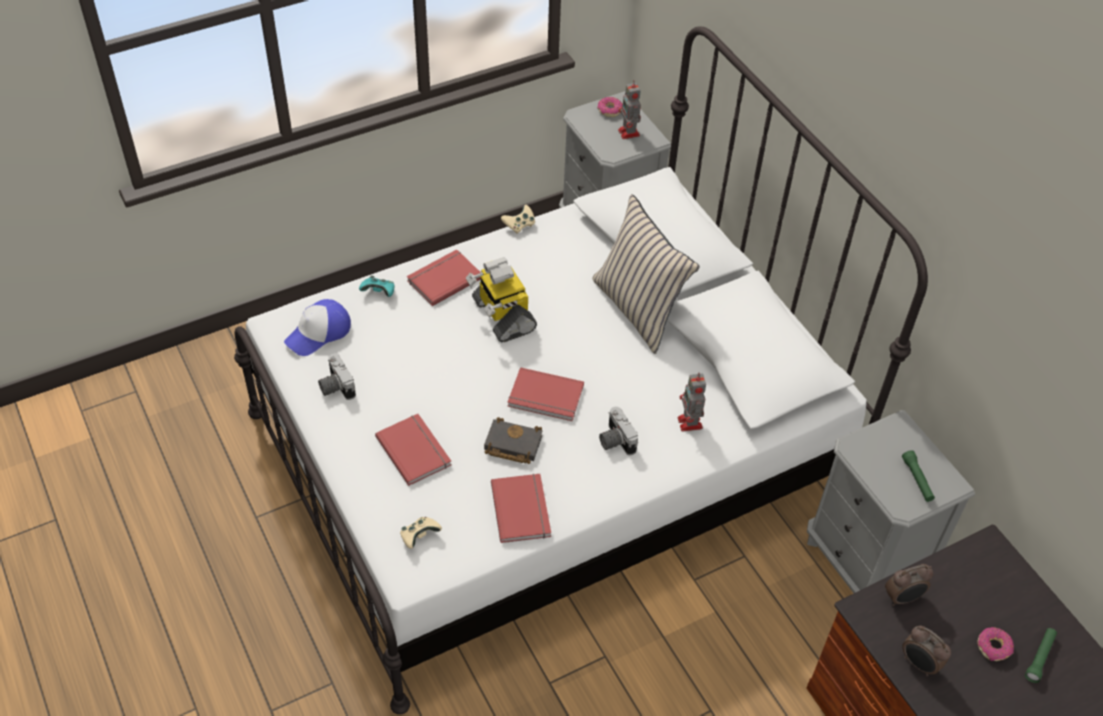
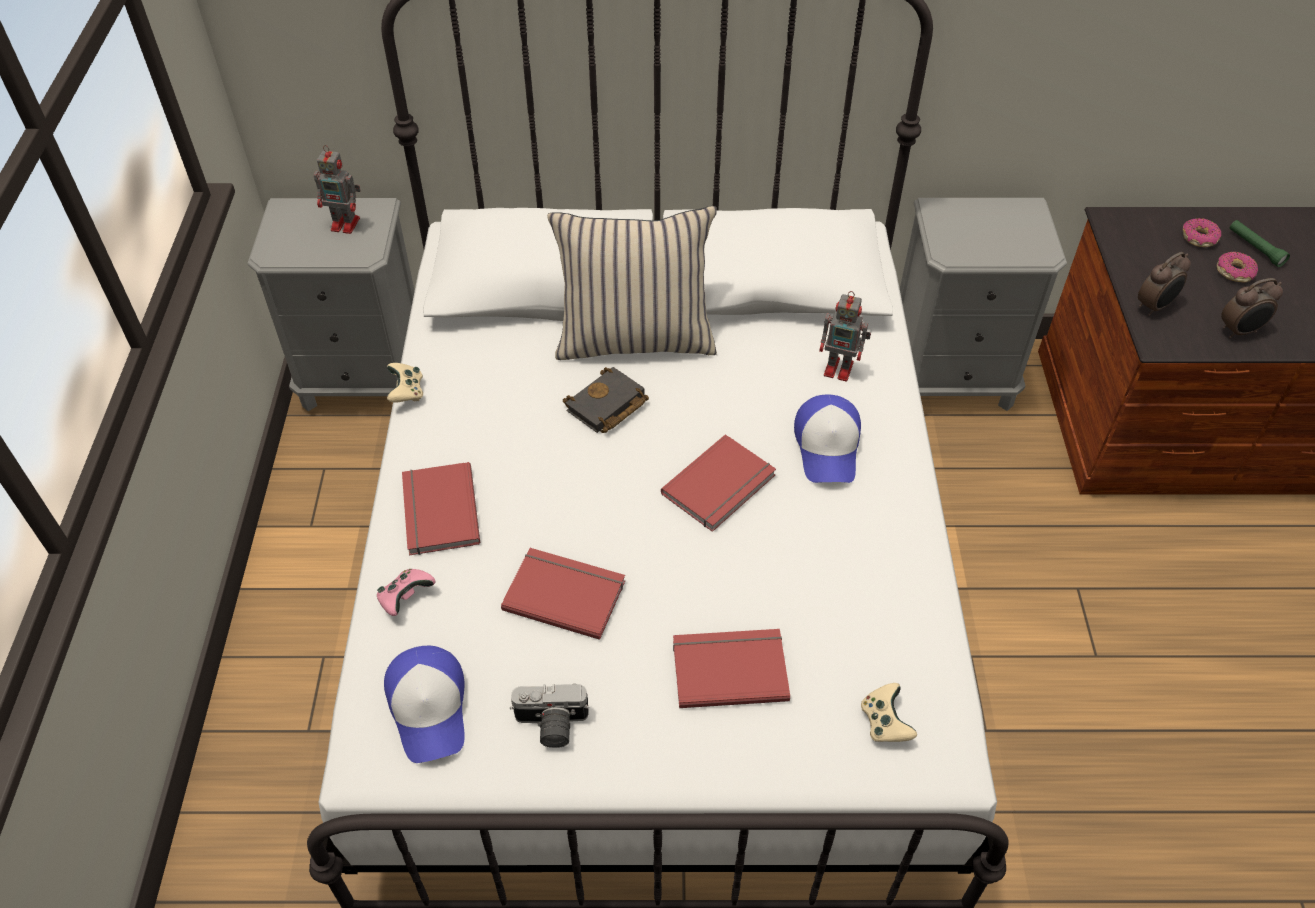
camera: 60 degrees left, 0 degrees up
turquoise game controller [359,275,394,297] -> pink game controller [377,569,435,616]
toy robot [466,257,537,343] -> none
black book [484,417,542,464] -> black book moved to [563,367,649,433]
red book [491,474,551,543] -> red book moved to [501,548,625,640]
donut [597,97,623,117] -> donut moved to [1182,218,1221,247]
camera [599,407,638,455] -> cap [794,394,861,483]
alarm clock [885,564,933,606] -> alarm clock turned 45 degrees clockwise [1138,252,1191,316]
green flashlight [902,450,935,502] -> none

